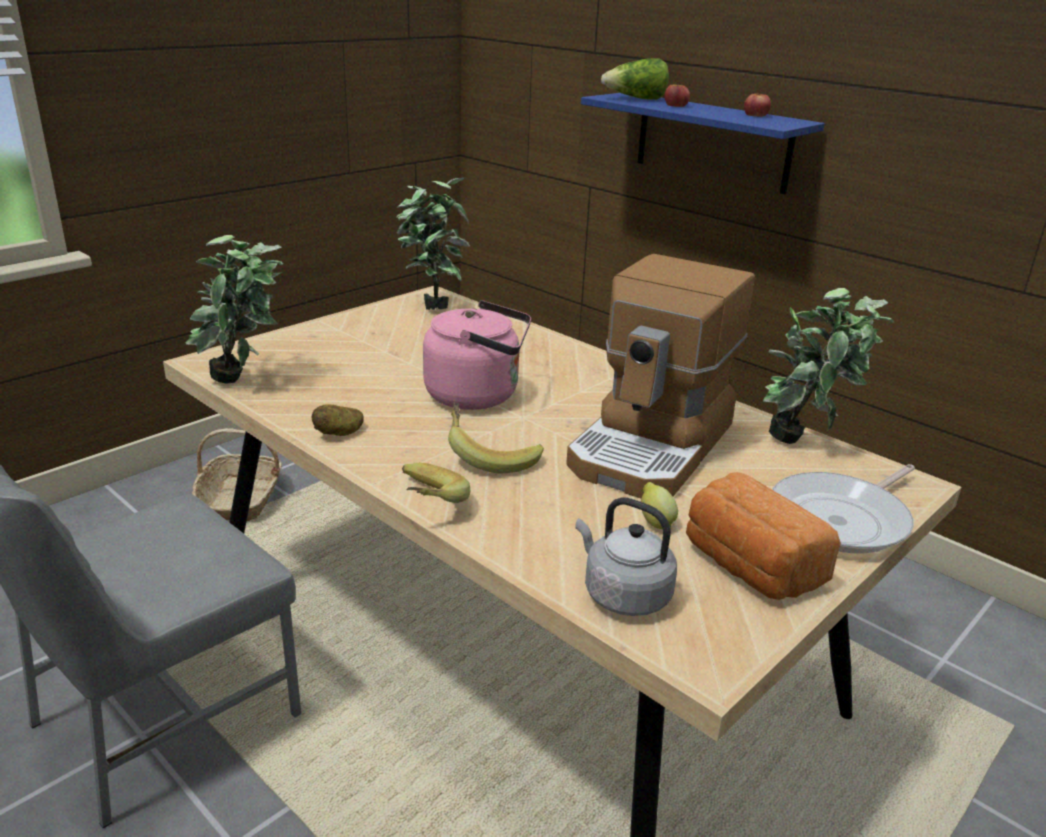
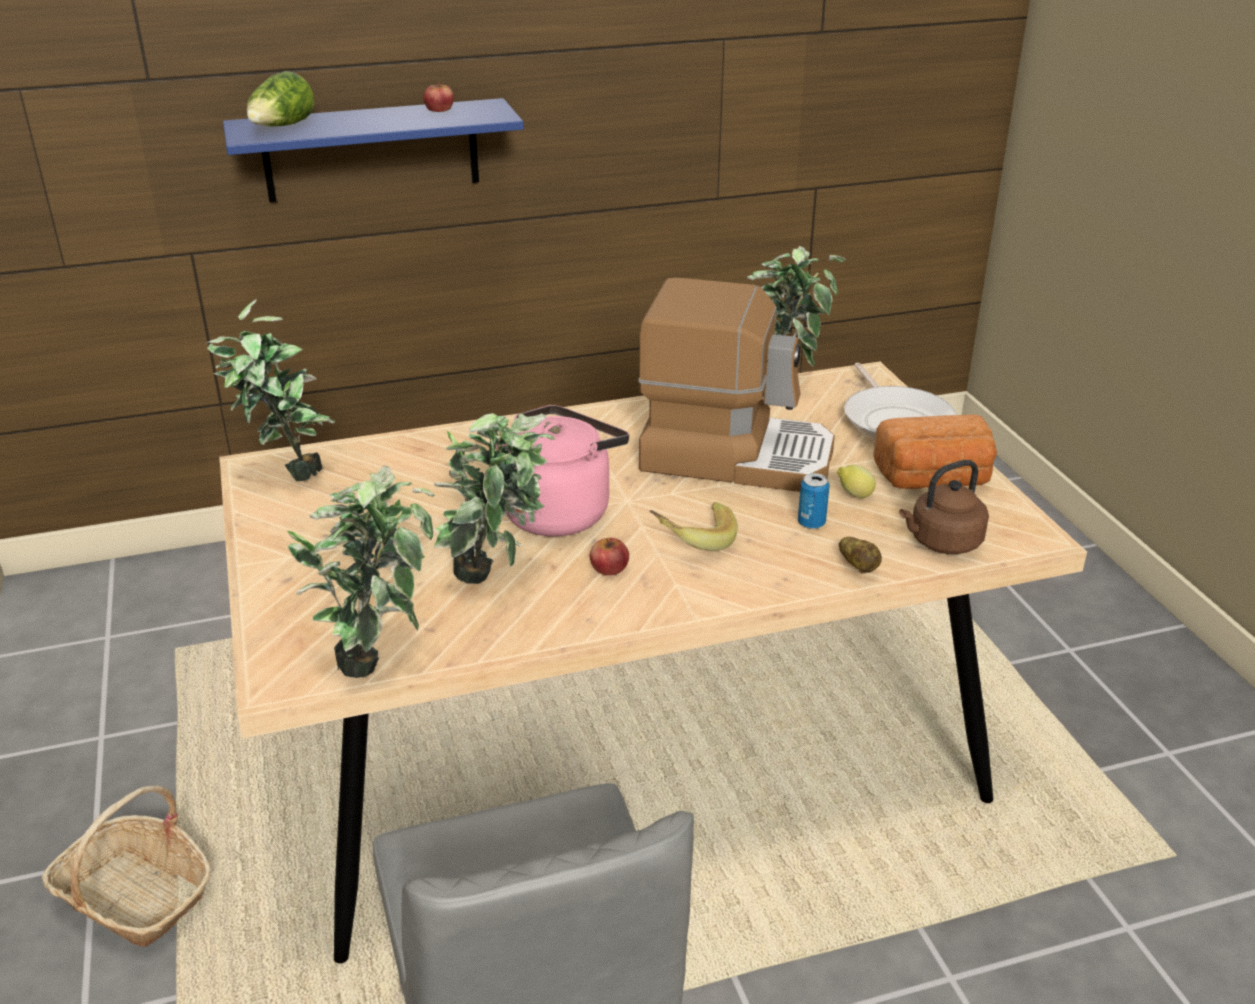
camera: 60 degrees left, 5 degrees up
potato [312,404,364,436] -> potato moved to [839,537,882,574]
banana [402,463,470,503] -> none
coffee machine [566,254,755,499] -> coffee machine turned 45 degrees counterclockwise [638,278,835,492]
grey kettle [575,497,677,616] -> brown kettle [899,460,989,554]
apple [664,80,690,107] -> apple moved to [590,538,629,575]
none -> potted plant [434,413,555,584]
none -> can [798,473,830,529]

